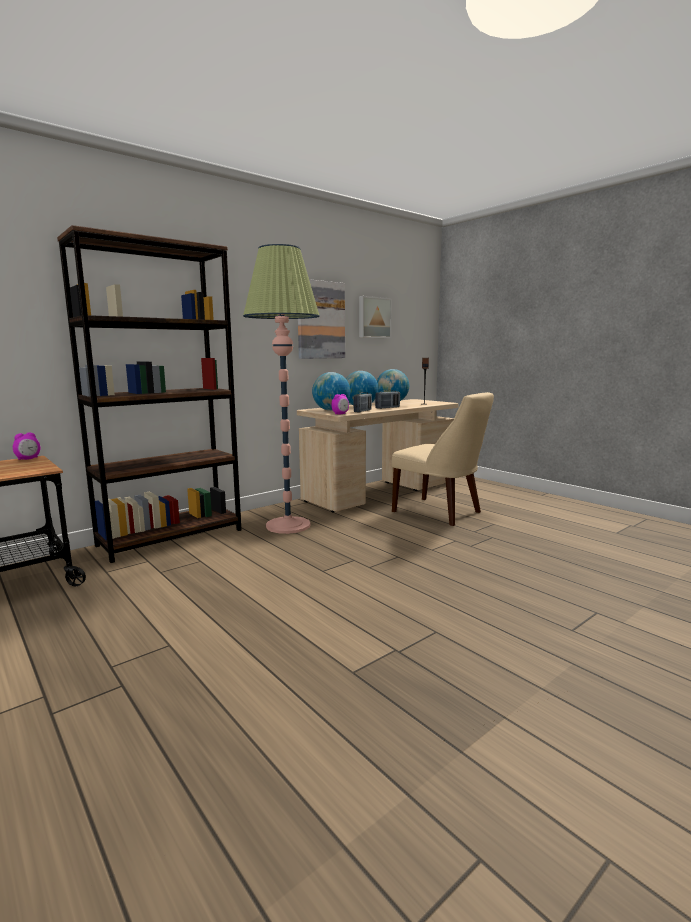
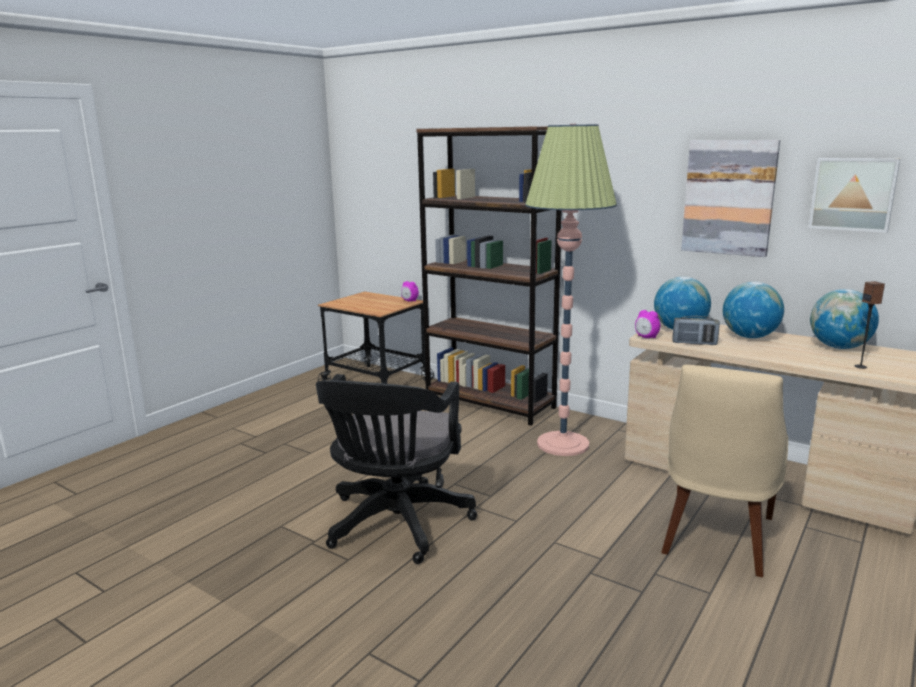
camera: 75 degrees right, 5 degrees up
radio [375,390,400,409] -> none
none -> black office chair [316,374,477,564]

